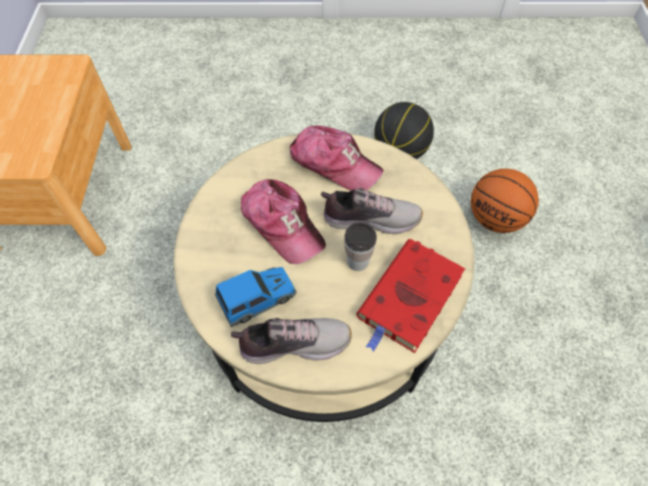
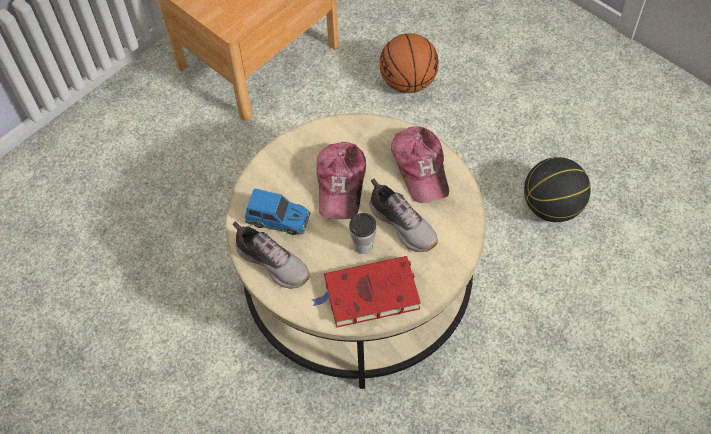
camera: 45 degrees right, 0 degrees up
basketball [471,169,539,233] -> basketball moved to [380,33,439,93]

